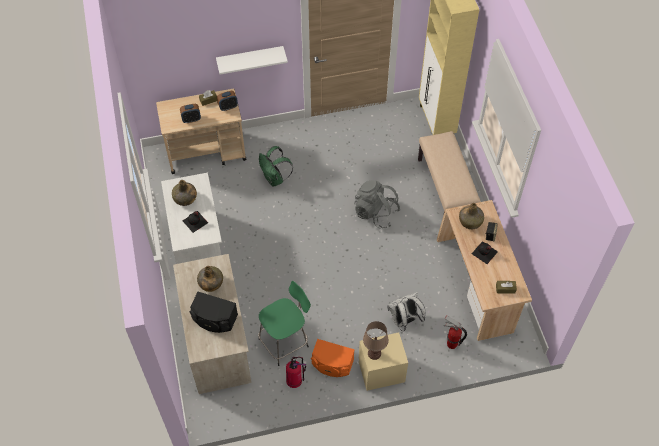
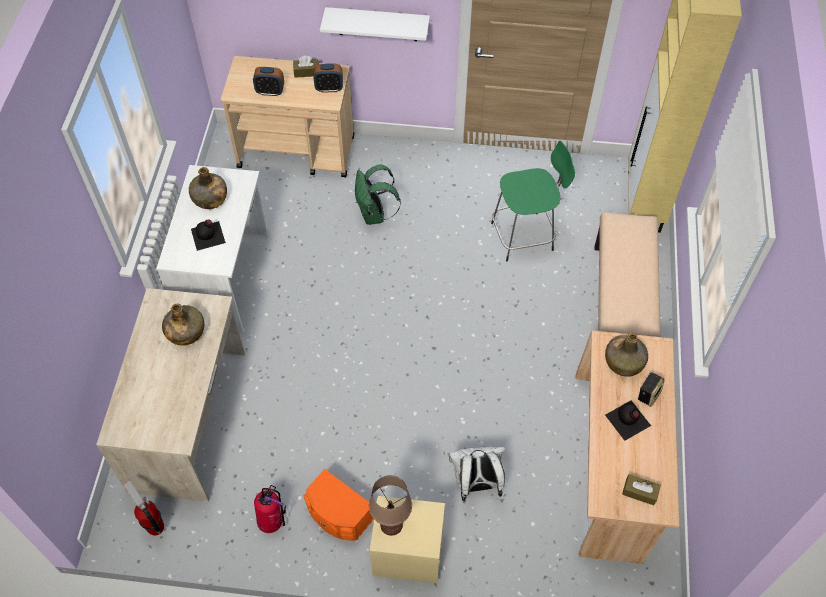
camera: 20 degrees right, 0 degrees up
black speaker [189,292,238,333] -> none
green stool [258,281,311,366] -> green stool moved to [491,141,575,261]
grey backpack [354,180,400,228] -> none
fire extinguisher [444,315,467,349] -> fire extinguisher moved to [123,480,164,536]

